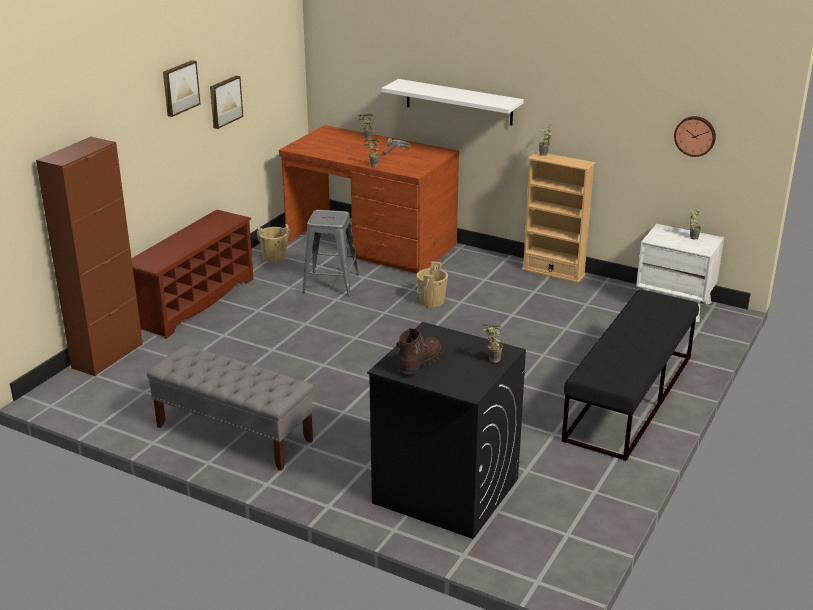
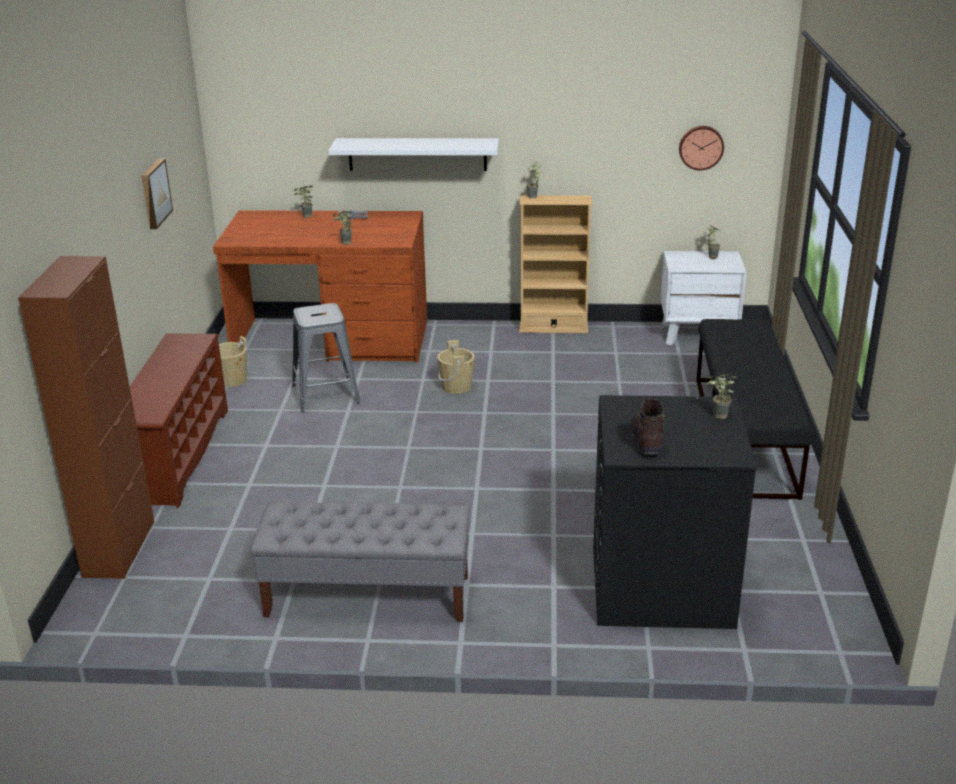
camera: 25 degrees left, 0 degrees up
picture [163,60,201,117] -> none

